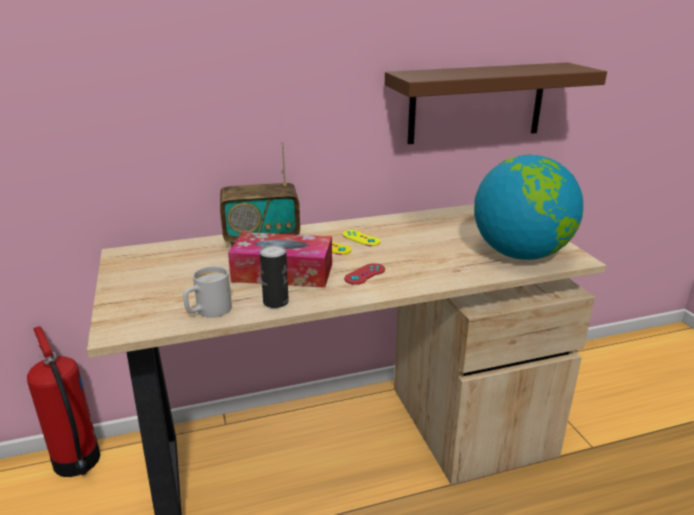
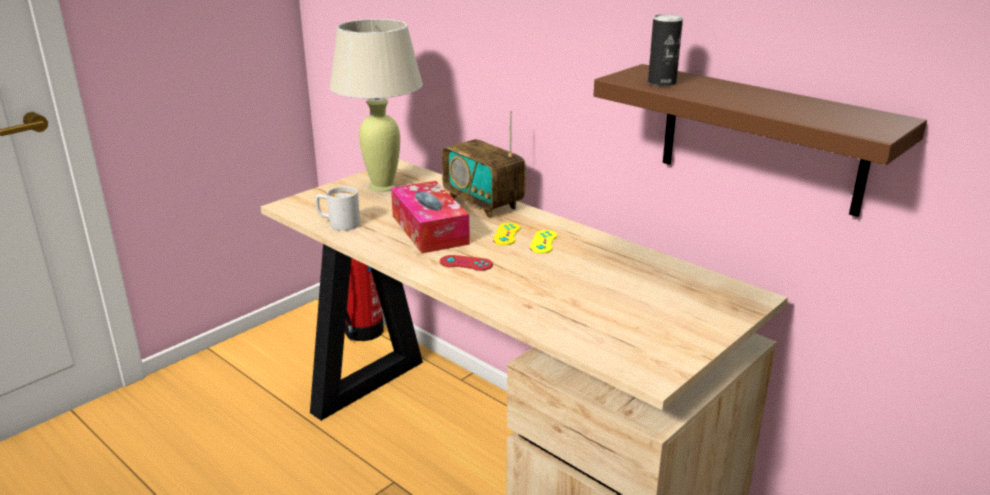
camera: 60 degrees right, 0 degrees up
can [260,245,289,308] -> can moved to [648,14,683,86]
globe [474,155,583,260] -> none
none -> beige table lamp [329,19,423,192]

